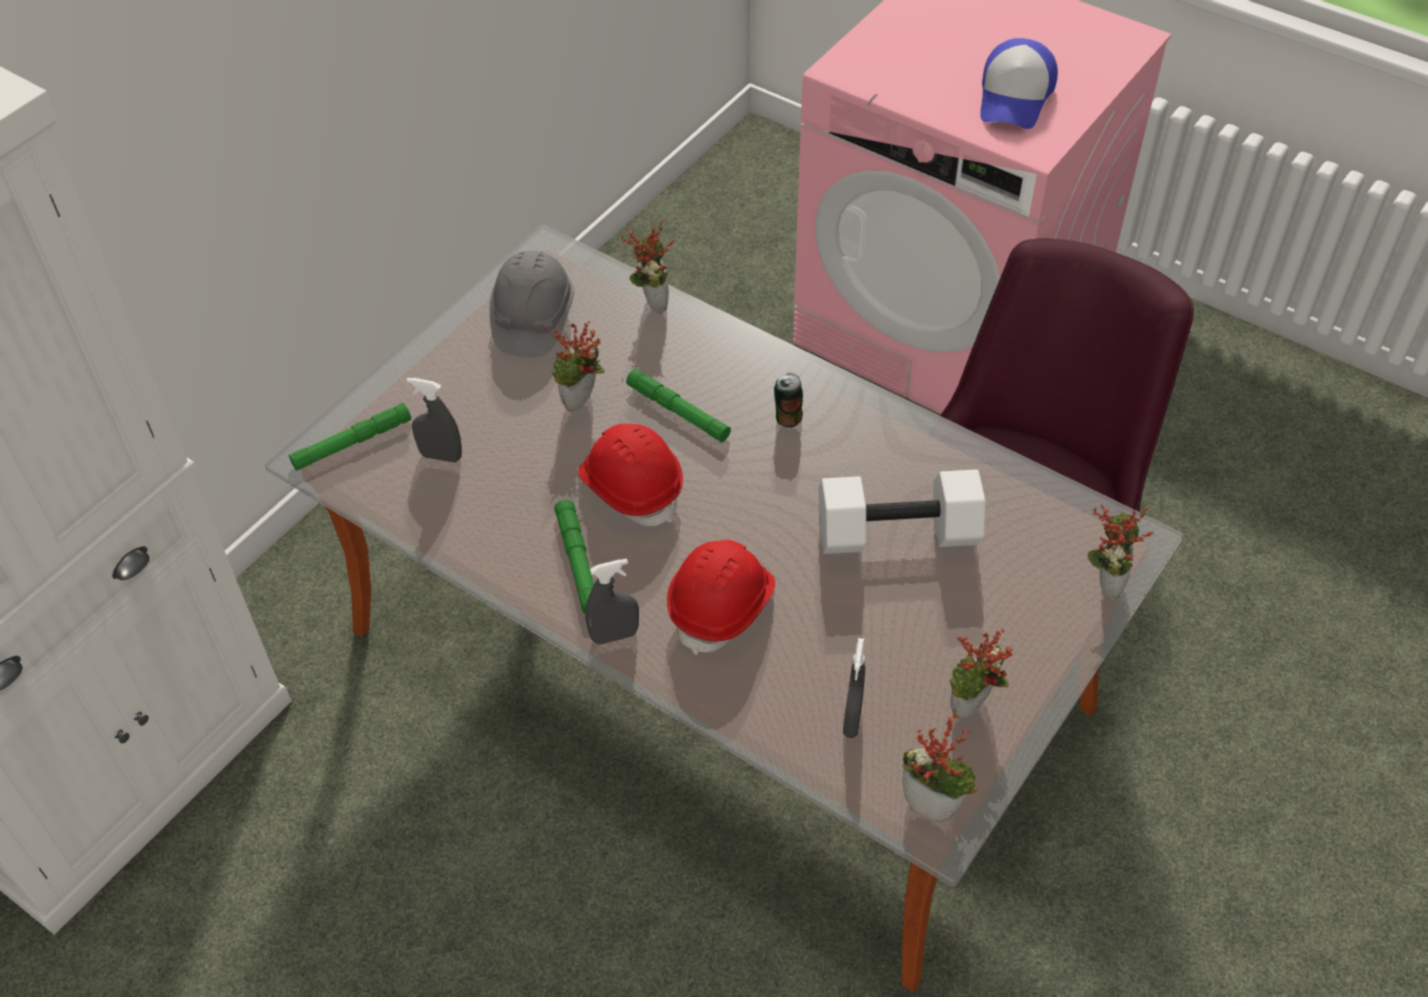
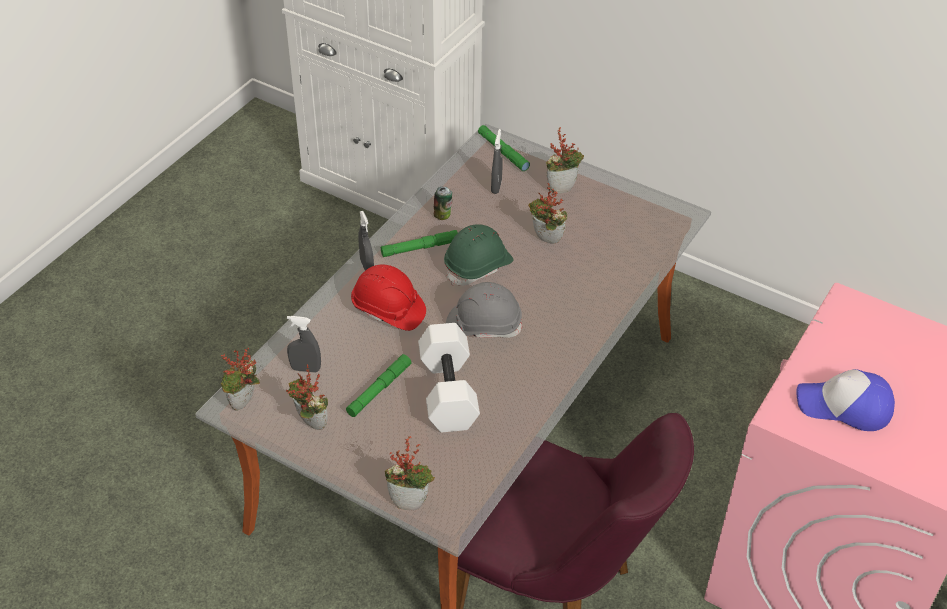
camera: 85 degrees right, 5 degrees down
grey hard hat [490,251,574,357] -> grey hard hat moved to [446,282,523,338]
red hard hat [578,423,683,526] -> green hard hat [444,224,514,286]
potted plant [621,220,674,314] -> potted plant moved to [546,127,584,194]
green flashlight [626,369,731,442] -> green flashlight moved to [346,354,411,417]
can [774,373,803,428] -> can moved to [434,187,452,220]

